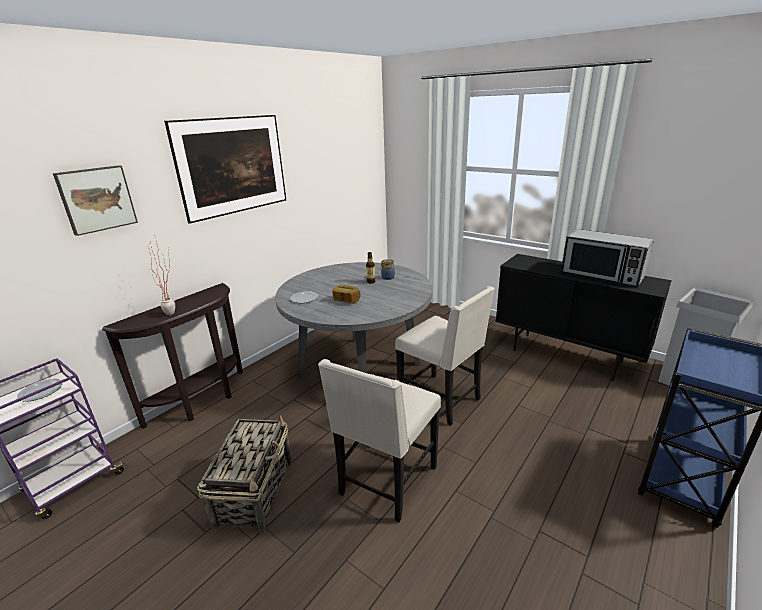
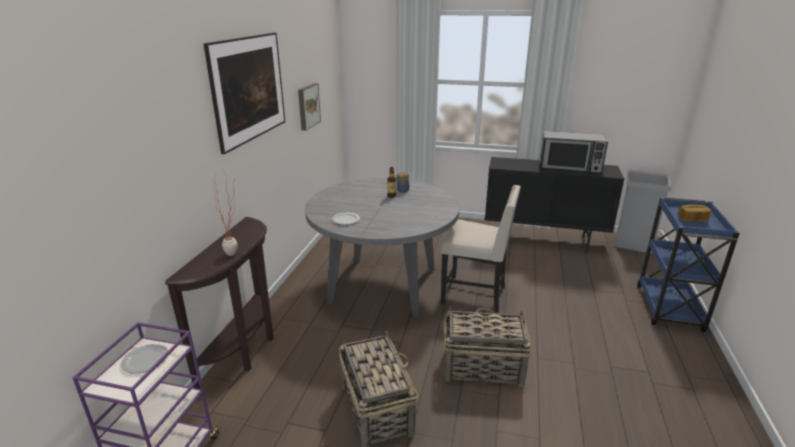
camera: 25 degrees left, 0 degrees up
picture [53,165,138,236] -> picture moved to [298,83,321,131]
beige chair [318,359,441,523] -> basket [443,306,531,387]
bread [332,285,361,304] -> bread moved to [678,204,711,222]

